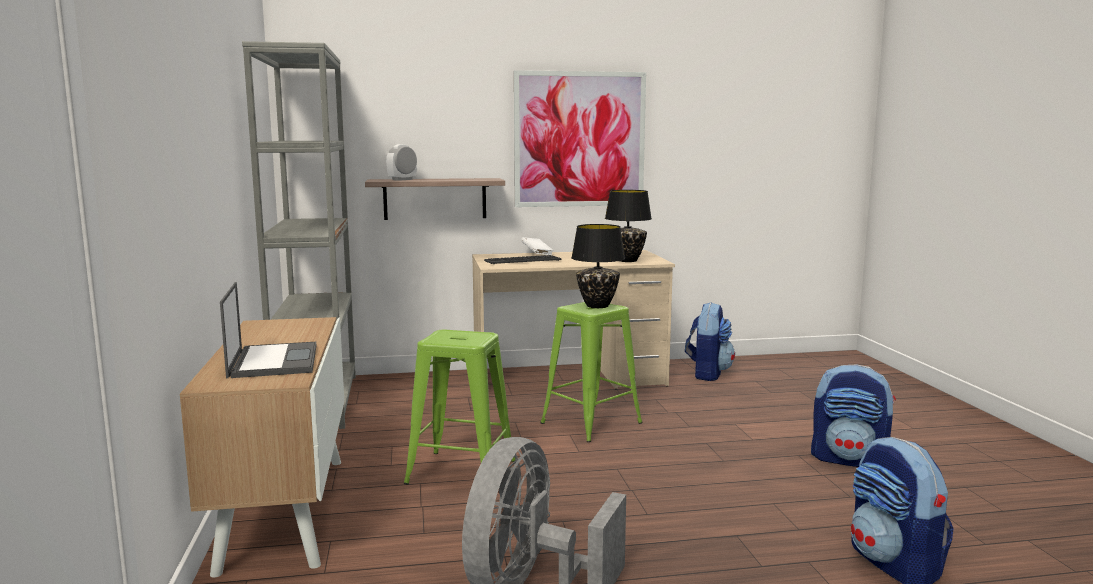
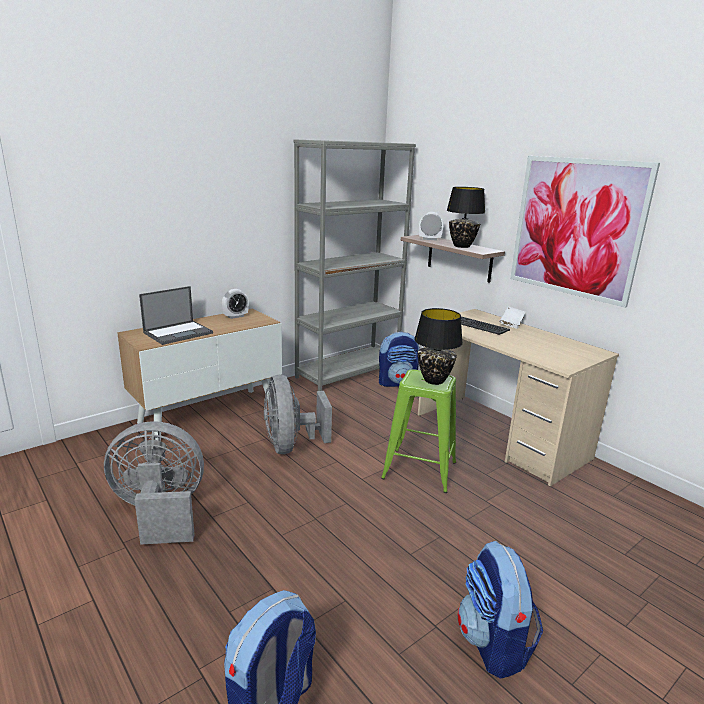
camera: 60 degrees right, 10 degrees up
green stool [404,329,516,485] -> grey fan [264,375,332,454]
black table lamp [605,190,652,262] -> black table lamp moved to [447,187,485,248]
backpack [685,302,735,381] -> backpack moved to [379,332,420,387]
none -> alarm clock [222,289,249,319]

